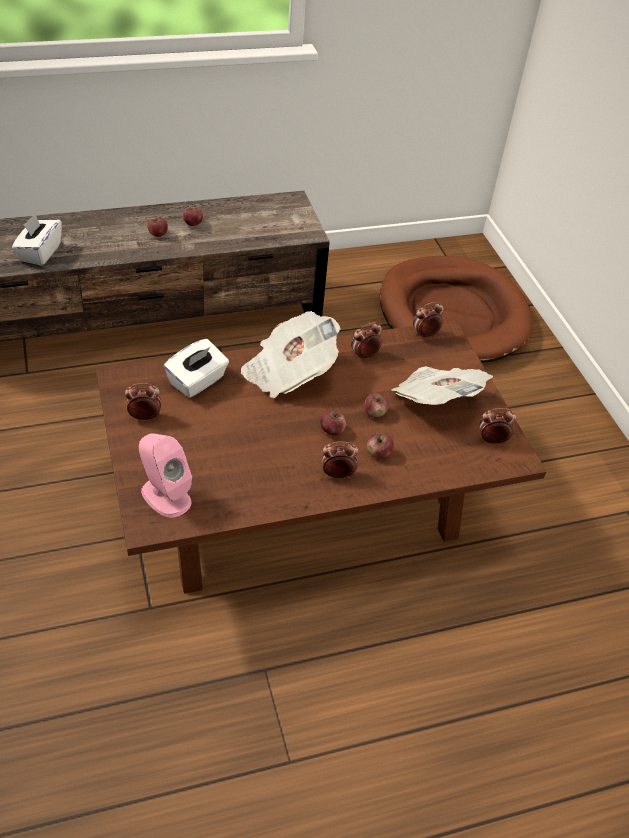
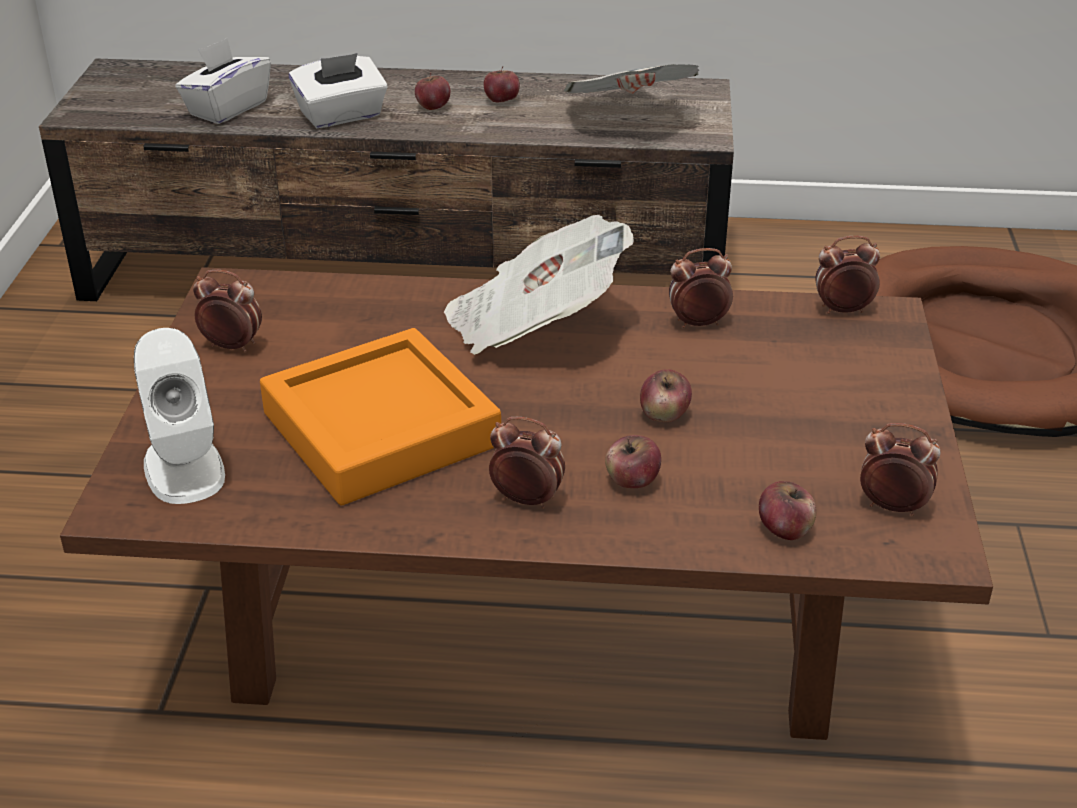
camera: 25 degrees right, 10 degrees down
pink speaker [139,433,192,518] -> white speaker [134,328,225,504]
white tissue box [164,339,229,398] -> white tissue box moved to [289,53,388,128]
apple [320,410,346,436] -> apple moved to [759,481,816,540]
newspaper [391,367,493,405] -> newspaper moved to [564,64,699,94]
none -> orange tray [260,328,501,505]

